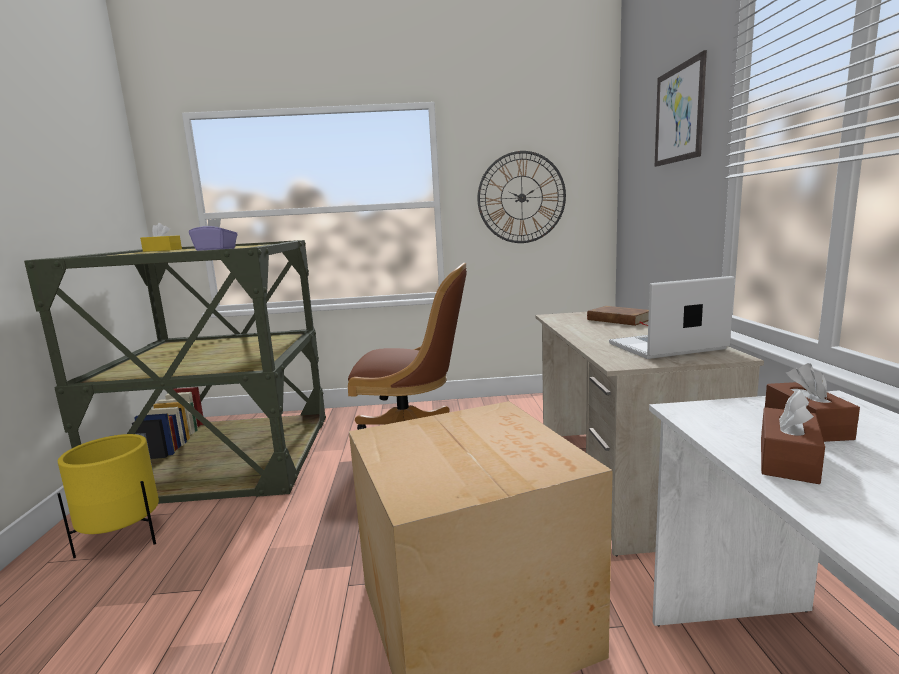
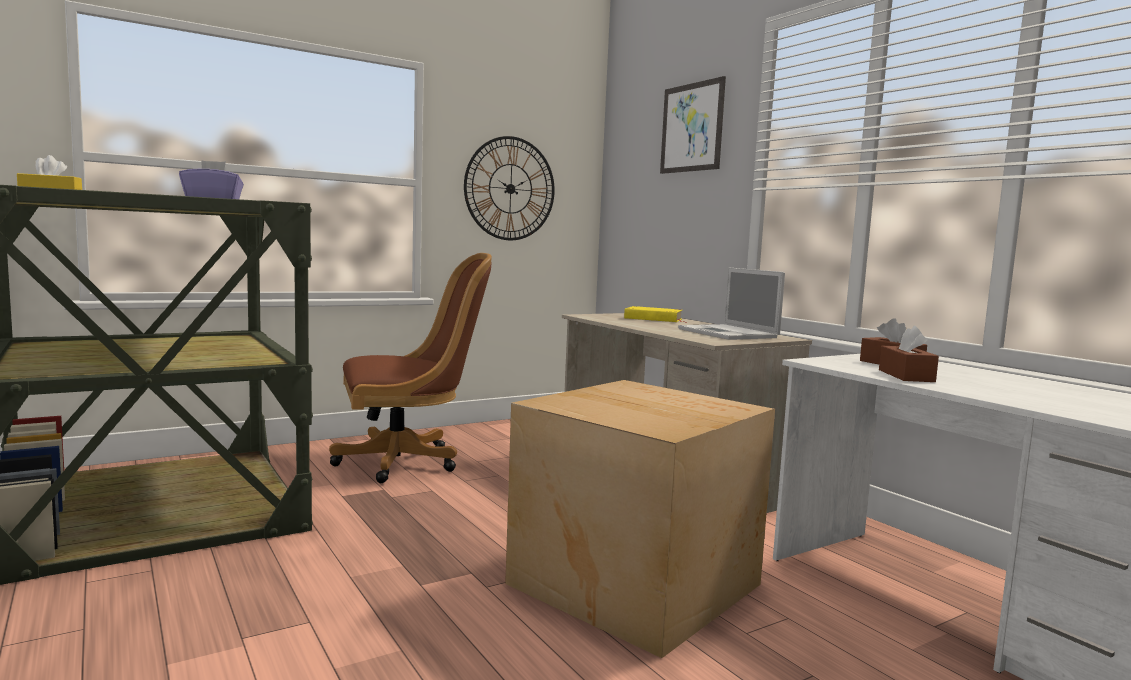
camera: 30 degrees left, 5 degrees down
yellow planter [58,434,159,558] -> none
brown book [587,306,649,326] -> yellow book [624,306,683,322]
laptop [609,276,735,359] -> laptop turned 75 degrees counterclockwise [678,267,785,340]

